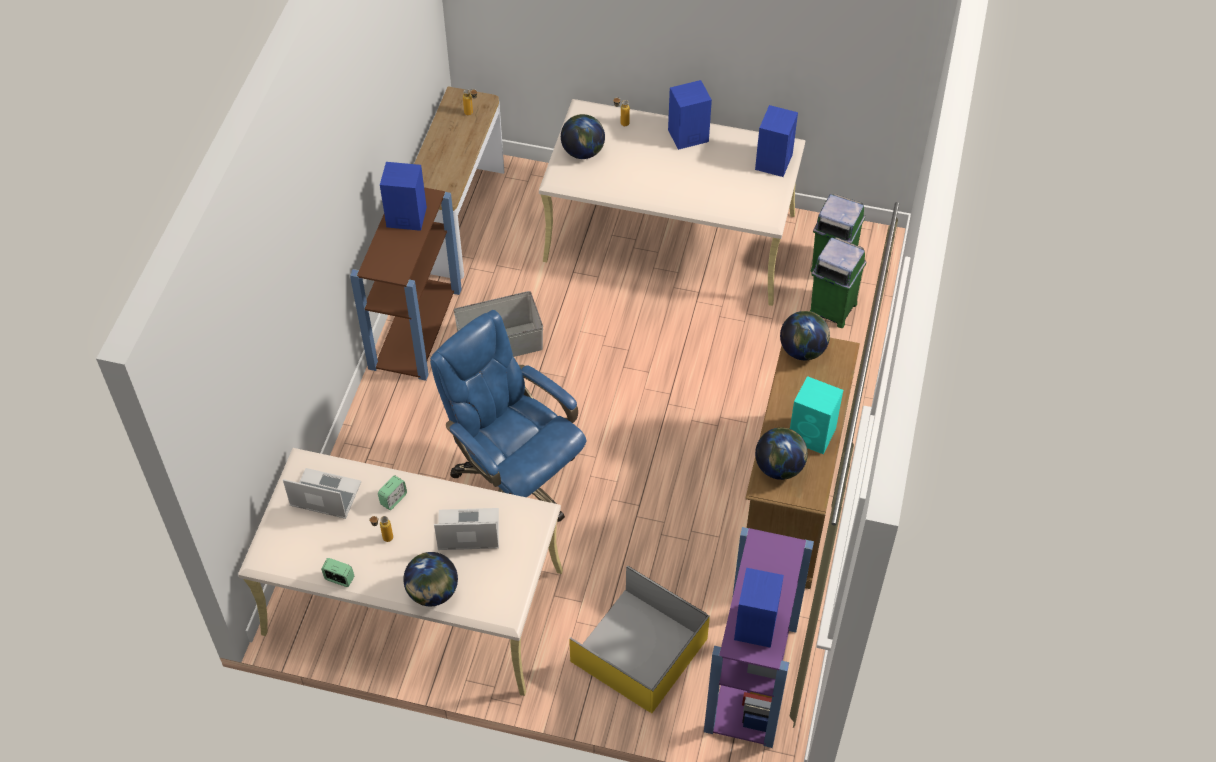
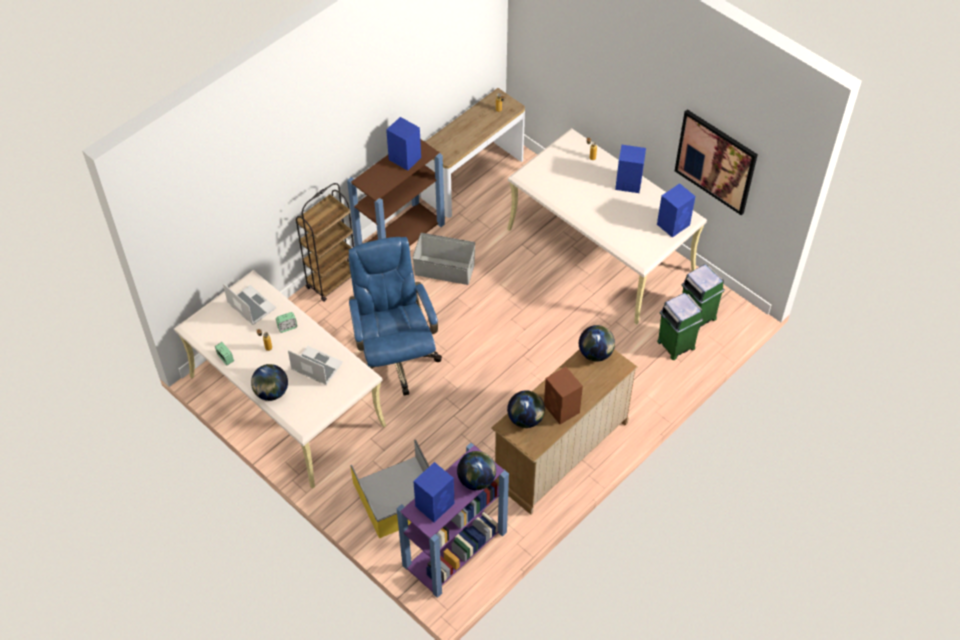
camera: 30 degrees right, 0 degrees up
globe [561,114,605,159] -> globe moved to [457,451,496,490]
turquoise speaker [790,376,843,454] -> brown speaker [544,367,583,424]
none -> brown cart [295,183,354,302]
none -> picture [675,109,758,215]

